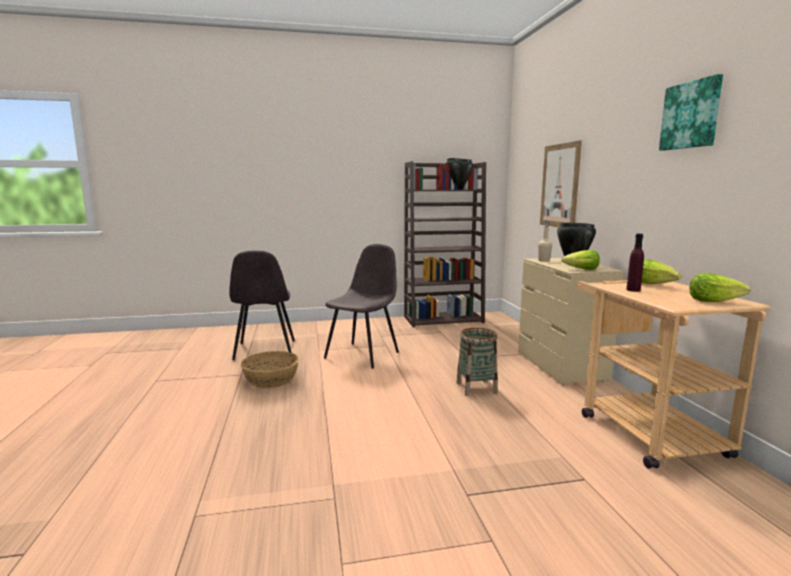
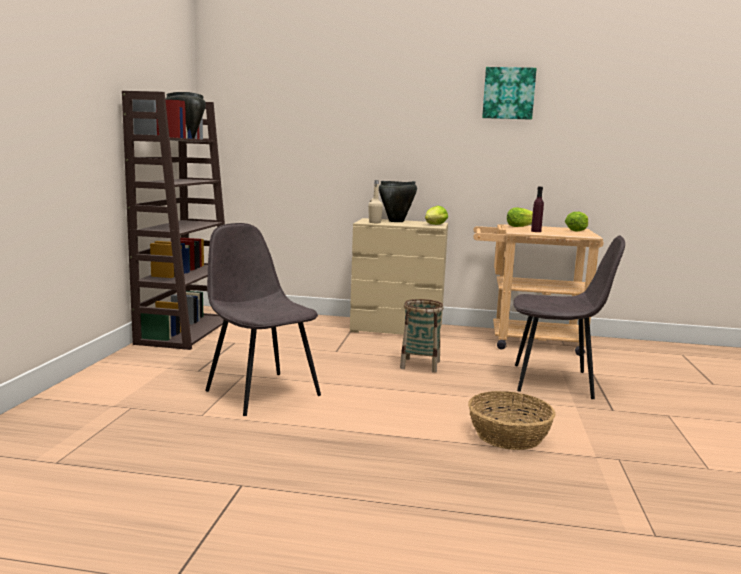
camera: 70 degrees left, 0 degrees up
grey chair [229,251,295,360] -> grey chair moved to [513,235,625,399]
basket [241,351,299,389] -> basket moved to [468,391,555,450]
picture [540,140,582,227] -> none

